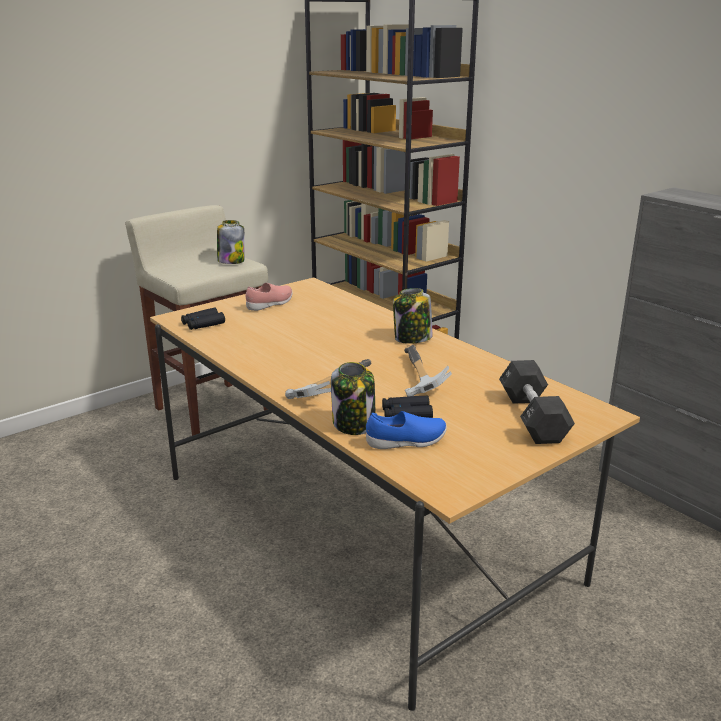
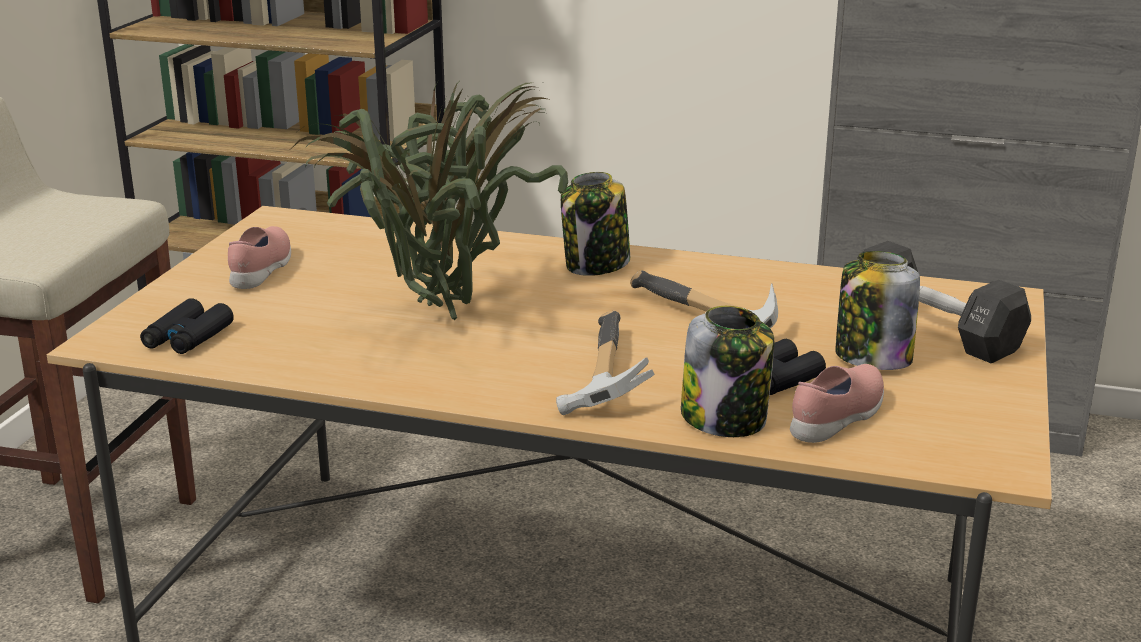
camera: 35 degrees left, 0 degrees up
jar [217,220,245,264] -> jar moved to [835,251,920,370]
blue shoe [366,411,447,449] -> pink shoe [790,364,884,443]
none -> potted plant [292,82,568,320]

